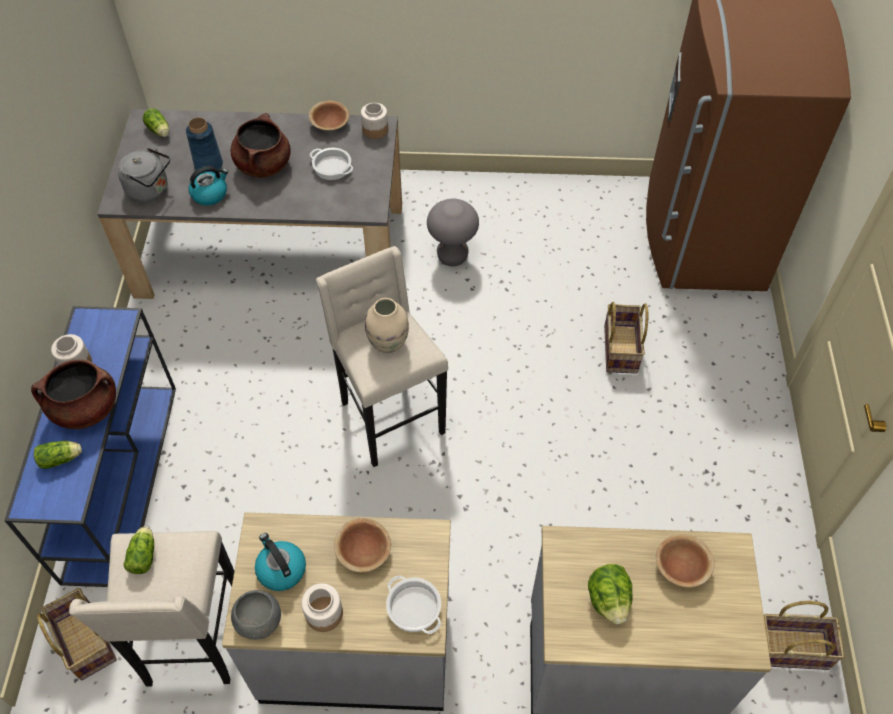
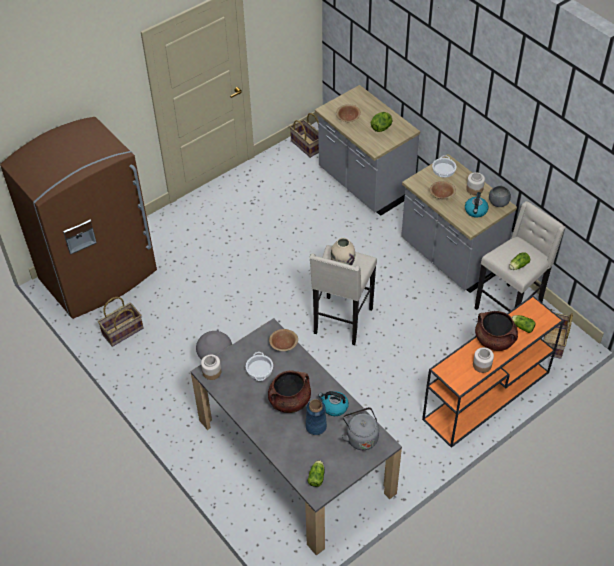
camera: 130 degrees left, 5 degrees down
blue console table [4,306,176,587] -> orange console table [422,295,564,448]
brown bowl [309,101,349,131] -> brown bowl moved to [269,329,298,351]
basket [604,302,648,374] -> basket moved to [98,297,143,347]

